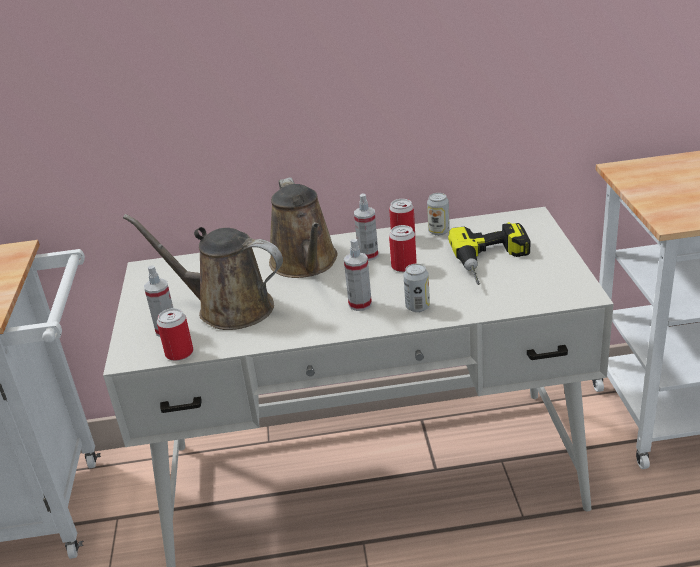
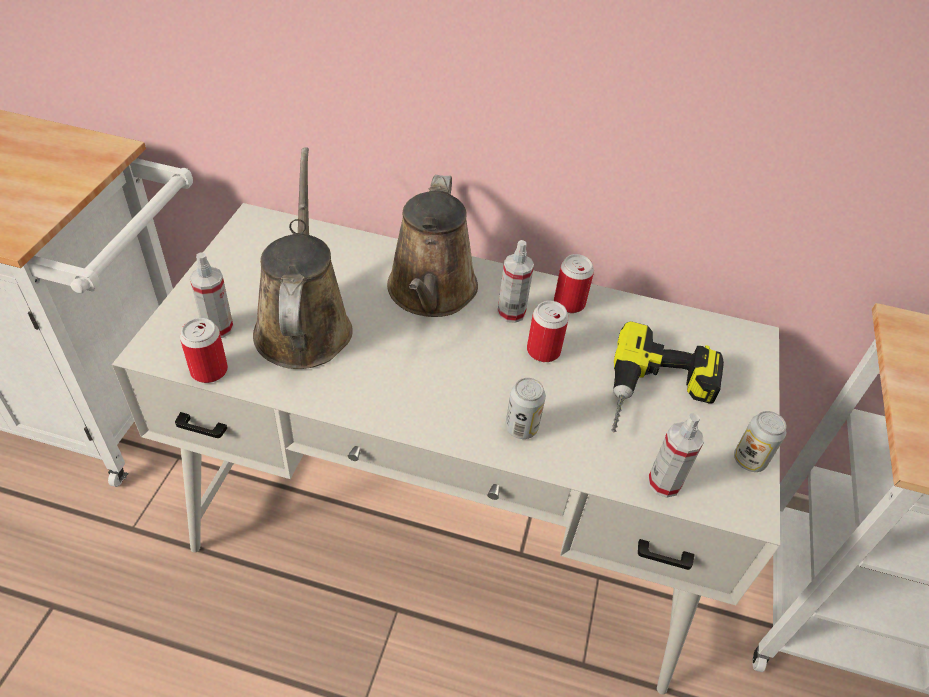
camera: 15 degrees right, 15 degrees up
brown watering can [123,214,283,330] -> brown watering can turned 45 degrees clockwise [253,147,353,369]
spray bottle [344,239,372,311] -> spray bottle moved to [648,413,704,498]
can [427,193,450,236] -> can moved to [734,411,786,472]

